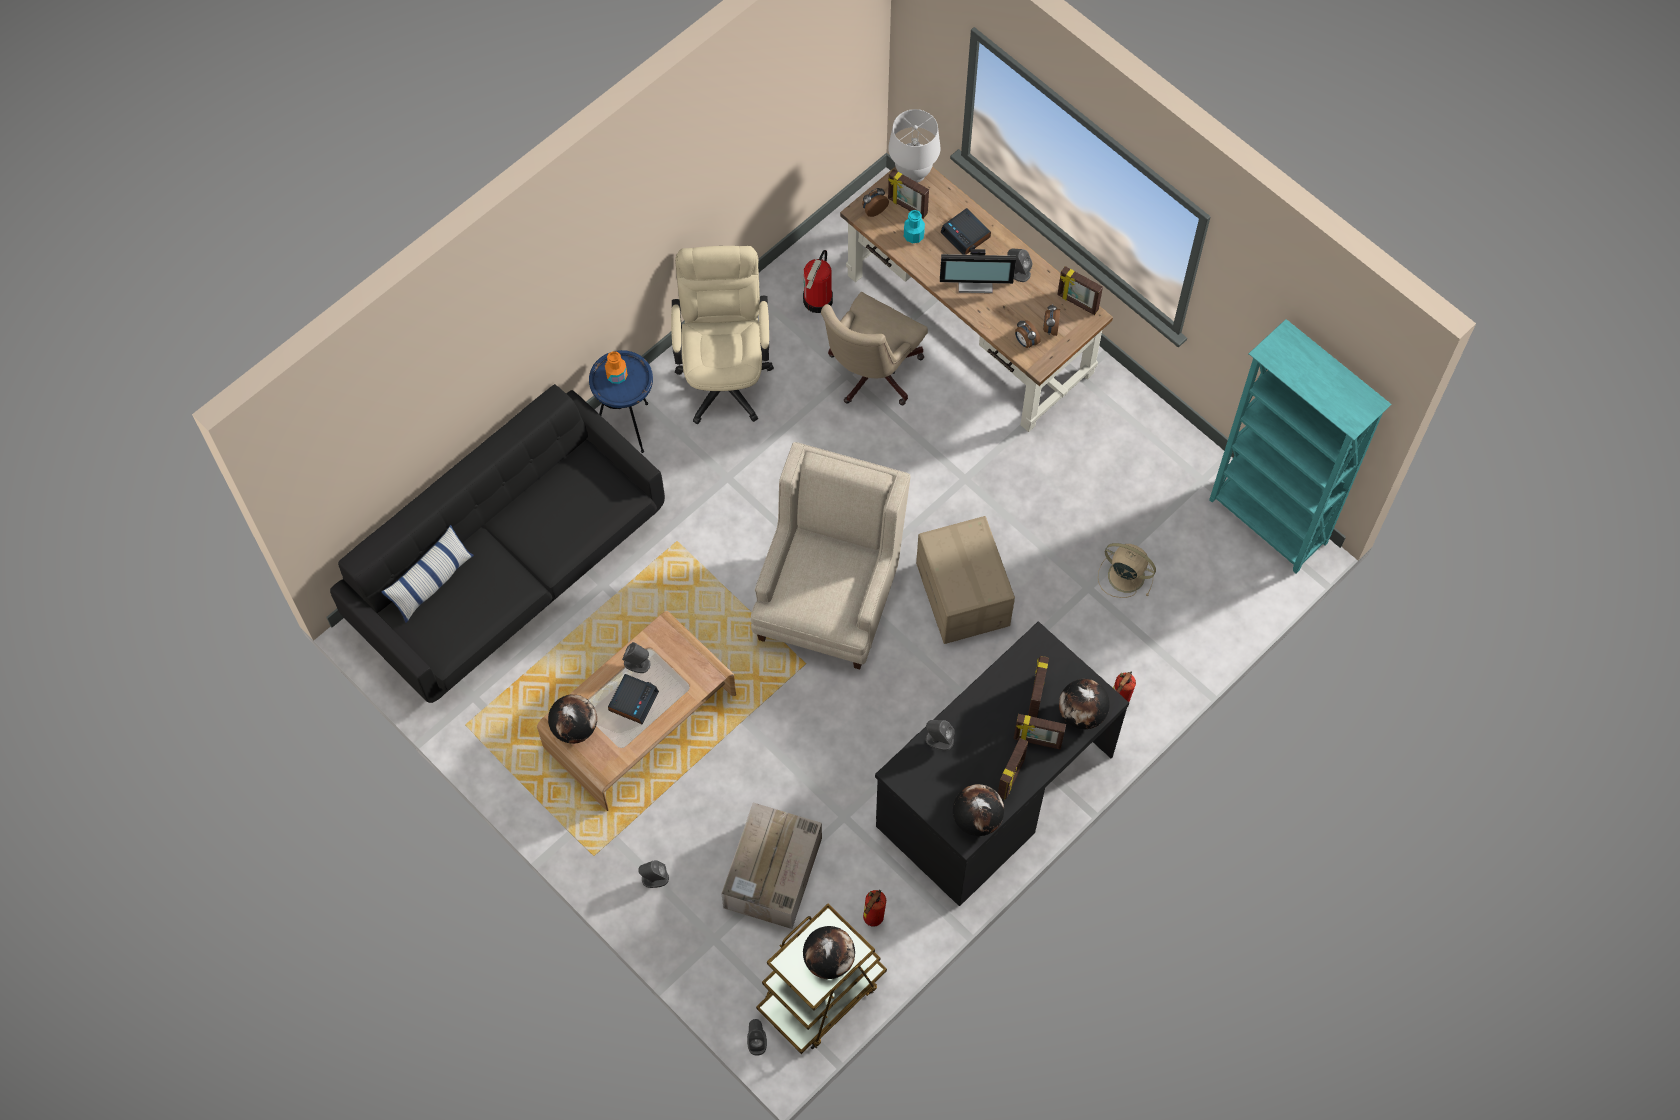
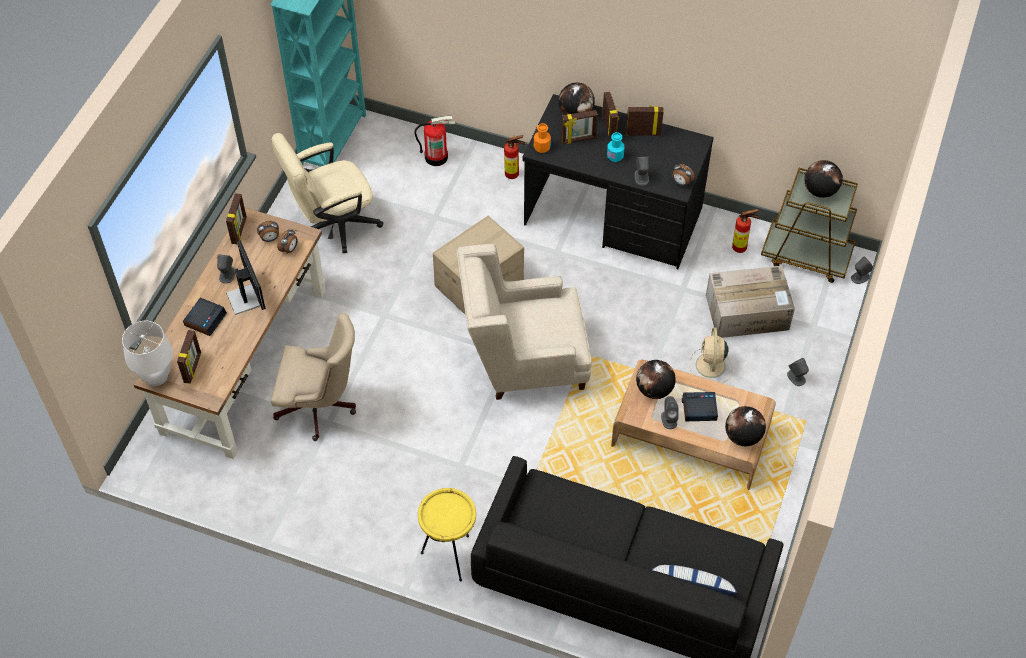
camera: 115 degrees left, 10 degrees down
blue side table [589,350,653,453] -> yellow side table [418,488,476,581]
orange bottle [605,351,628,384] -> orange bottle moved to [534,123,551,153]
beige office chair [671,246,774,425] -> beige office chair moved to [271,133,383,253]
fire extinguisher [803,250,833,313] -> fire extinguisher moved to [414,116,456,166]
alarm clock [862,188,889,217] -> alarm clock moved to [672,163,695,186]
turquoise bottle [904,210,925,243] -> turquoise bottle moved to [607,132,624,162]
globe [953,784,1004,836] -> globe moved to [636,360,676,399]
beige fan [1098,543,1156,598] -> beige fan moved to [690,327,733,383]

